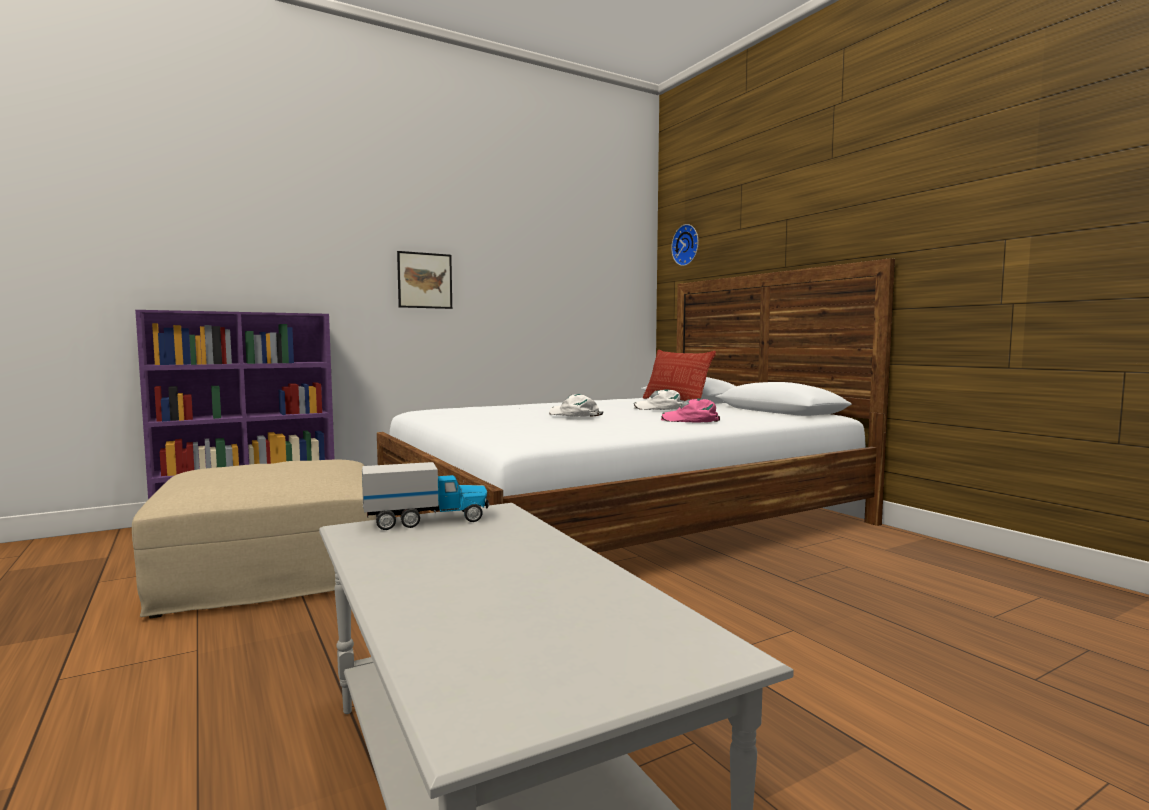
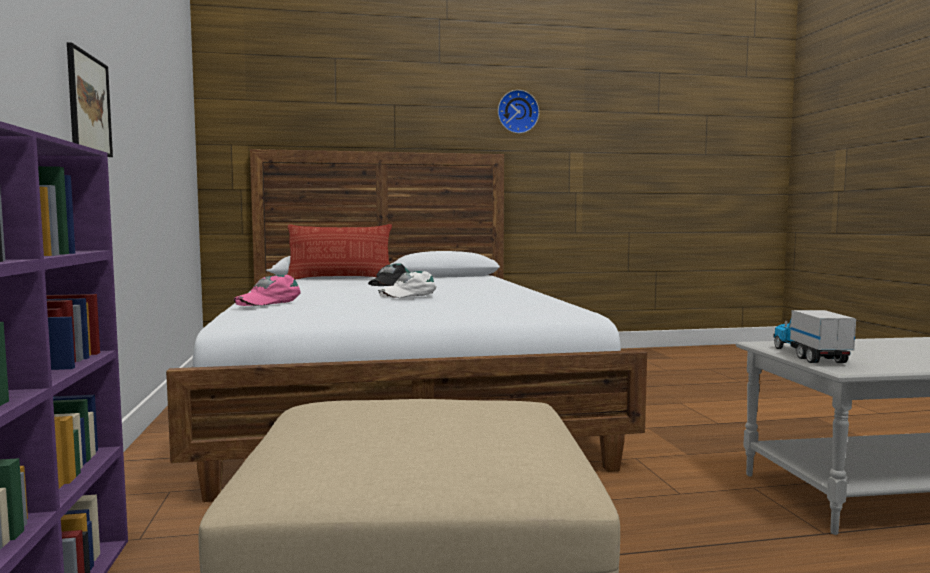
camera: 70 degrees left, 0 degrees up
white cap [634,390,682,410] -> black cap [368,264,410,286]
pink cap [661,399,720,423] -> pink cap moved to [234,275,301,306]
wall clock [671,224,698,266] -> wall clock moved to [498,90,539,134]

